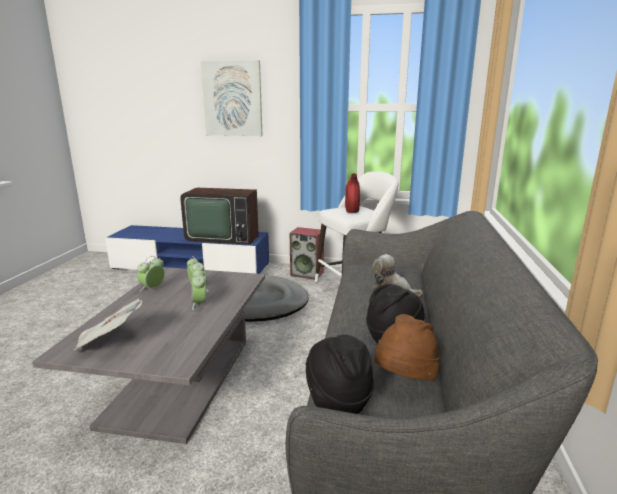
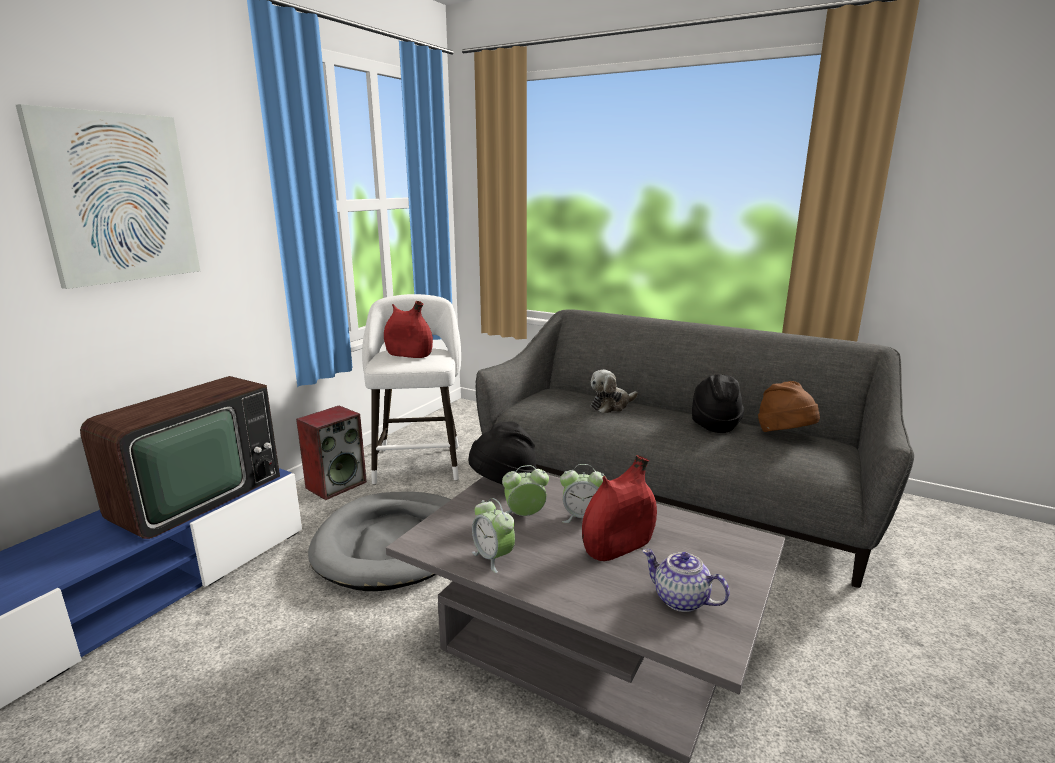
camera: 70 degrees left, 0 degrees up
newspaper [73,298,142,351] -> teapot [642,549,730,612]
black hat [306,335,374,414] -> black hat moved to [469,421,537,485]
none -> red vase [582,455,657,561]

